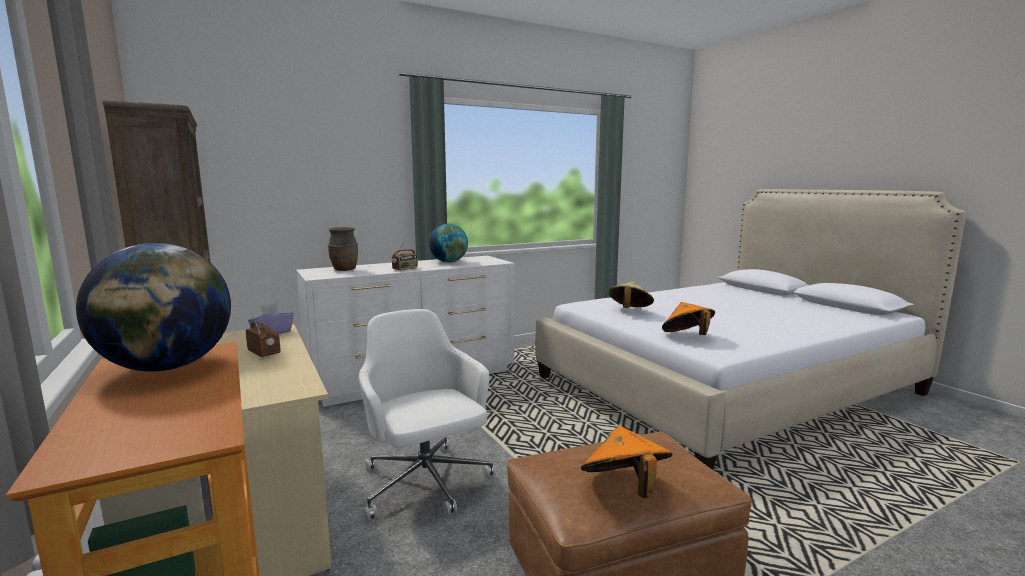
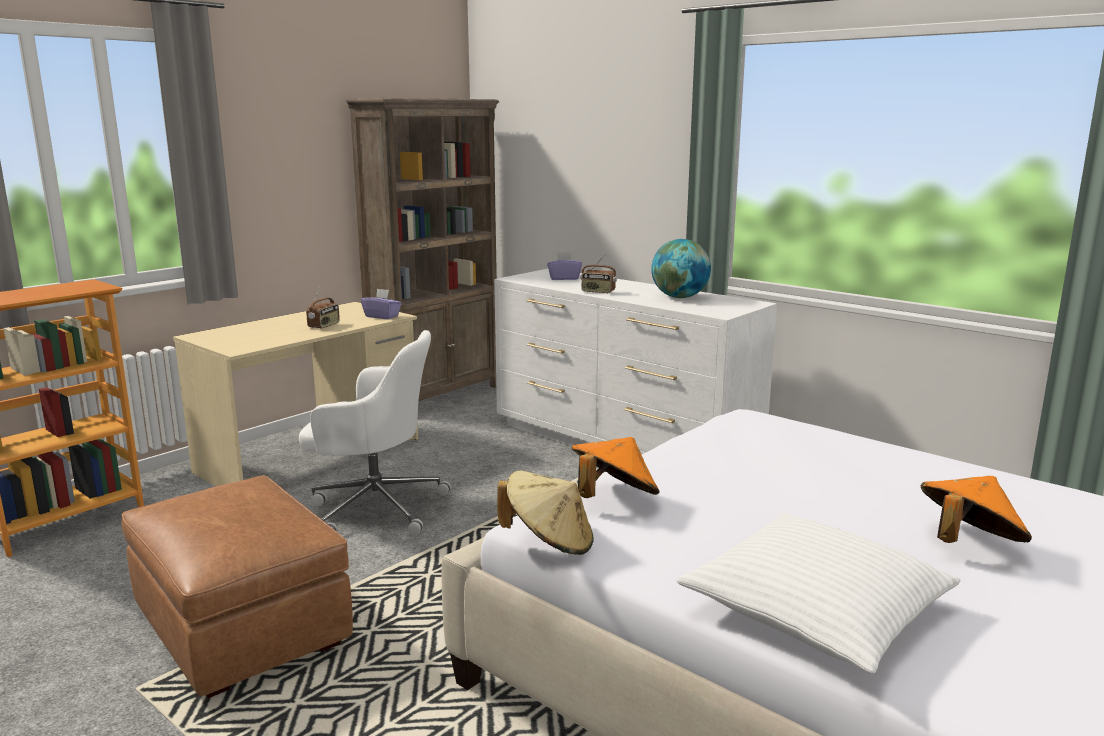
camera: 70 degrees right, 5 degrees up
globe [76,243,231,372] -> none
brown vase [328,227,358,271] -> purple tissue box [547,252,582,280]
white office chair [359,309,496,521] -> white office chair turned 60 degrees clockwise [299,330,451,535]
orange hat [581,426,672,498] -> orange hat moved to [921,476,1032,543]
beige hat [609,281,654,308] -> beige hat moved to [497,470,593,555]
none -> white pillow [676,513,960,674]

